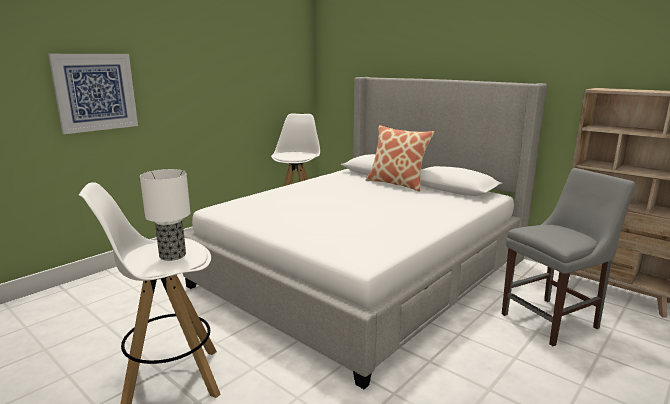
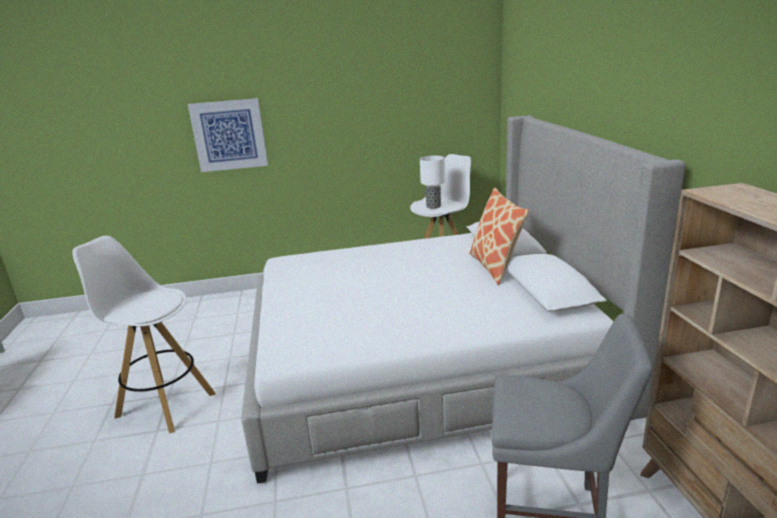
camera: 40 degrees right, 5 degrees up
table lamp [140,169,190,261] -> table lamp moved to [420,156,445,209]

